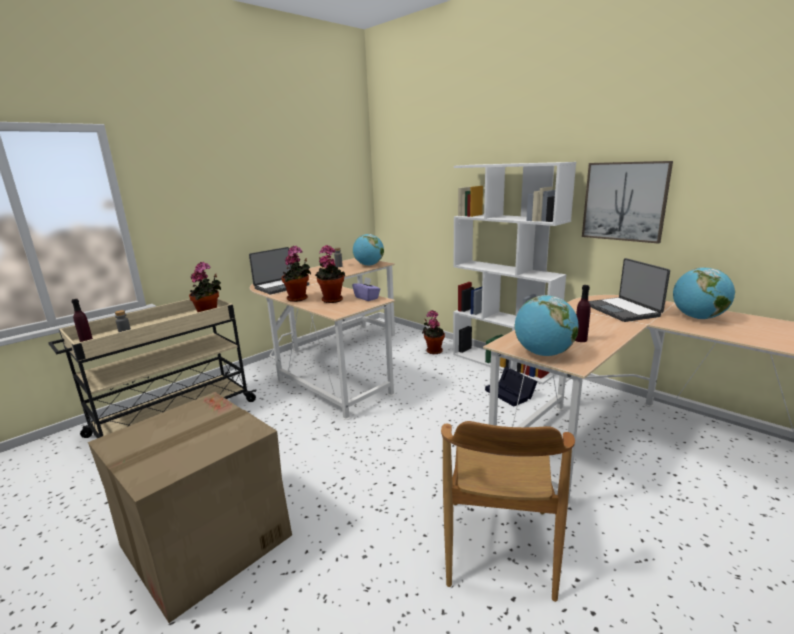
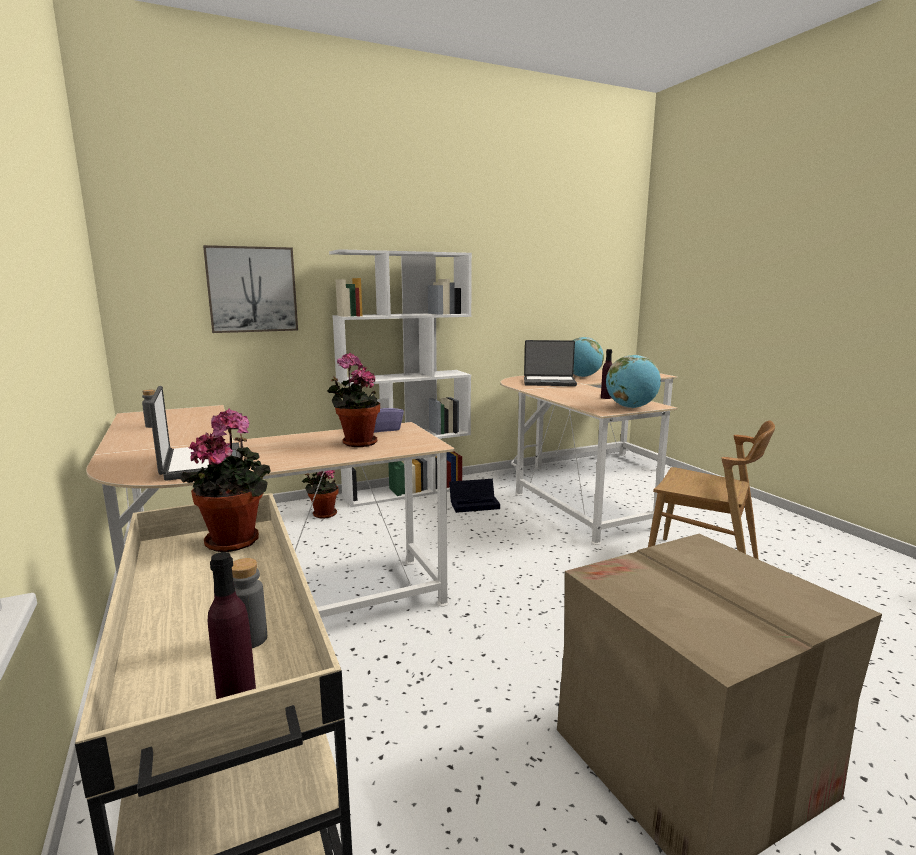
camera: 70 degrees left, 5 degrees down
potted plant [281,246,311,302] -> none
globe [353,234,384,266] -> none
picture [582,161,673,244] -> picture moved to [203,245,298,333]

